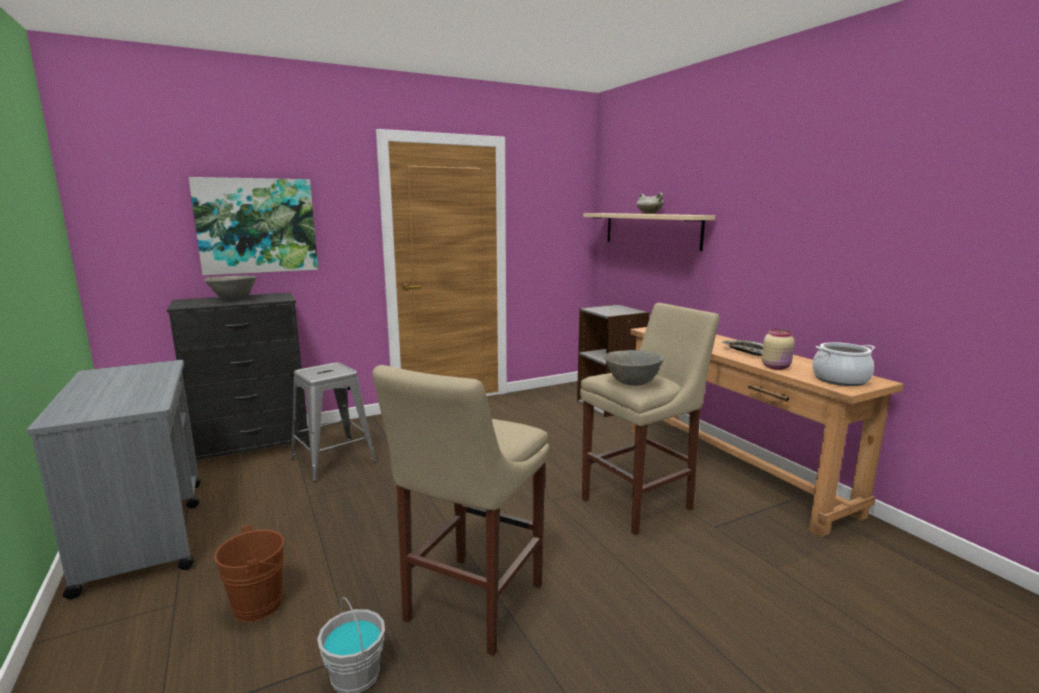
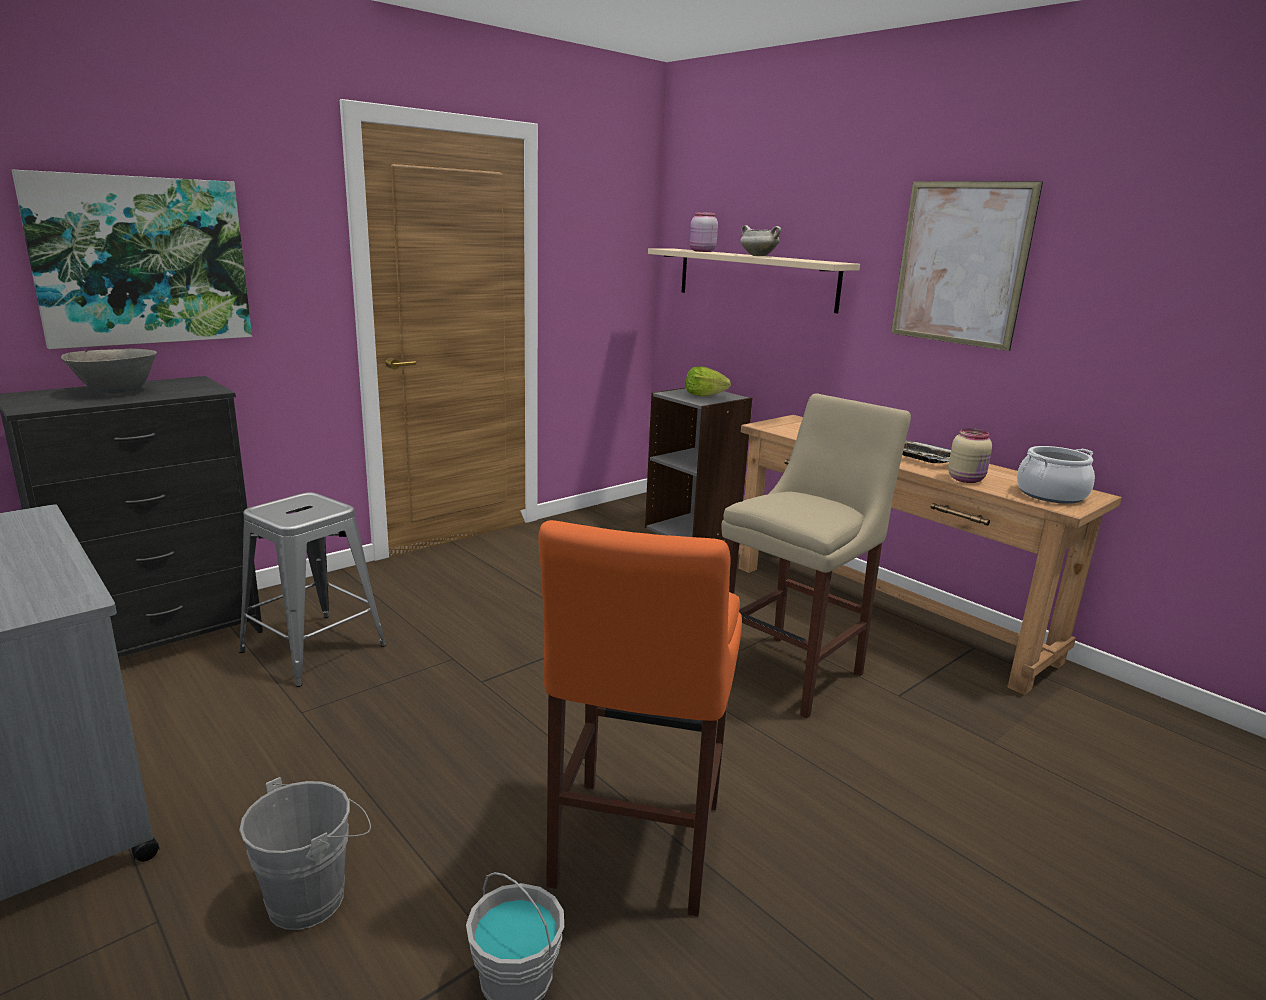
camera: 15 degrees left, 5 degrees up
brown bucket [214,525,298,622] -> grey bucket [239,777,371,930]
beige stool [372,365,549,656] -> orange stool [538,520,742,917]
grey bowl [604,350,664,386] -> none
none -> lettuce [686,366,731,396]
none -> pink jar [690,212,718,252]
none -> picture [891,181,1043,351]

